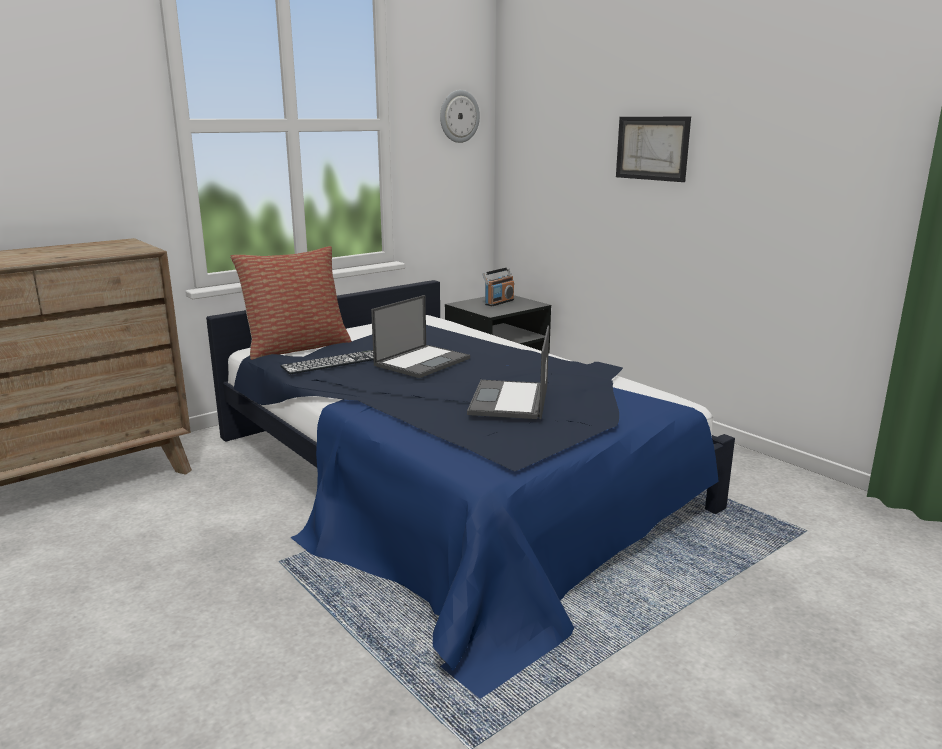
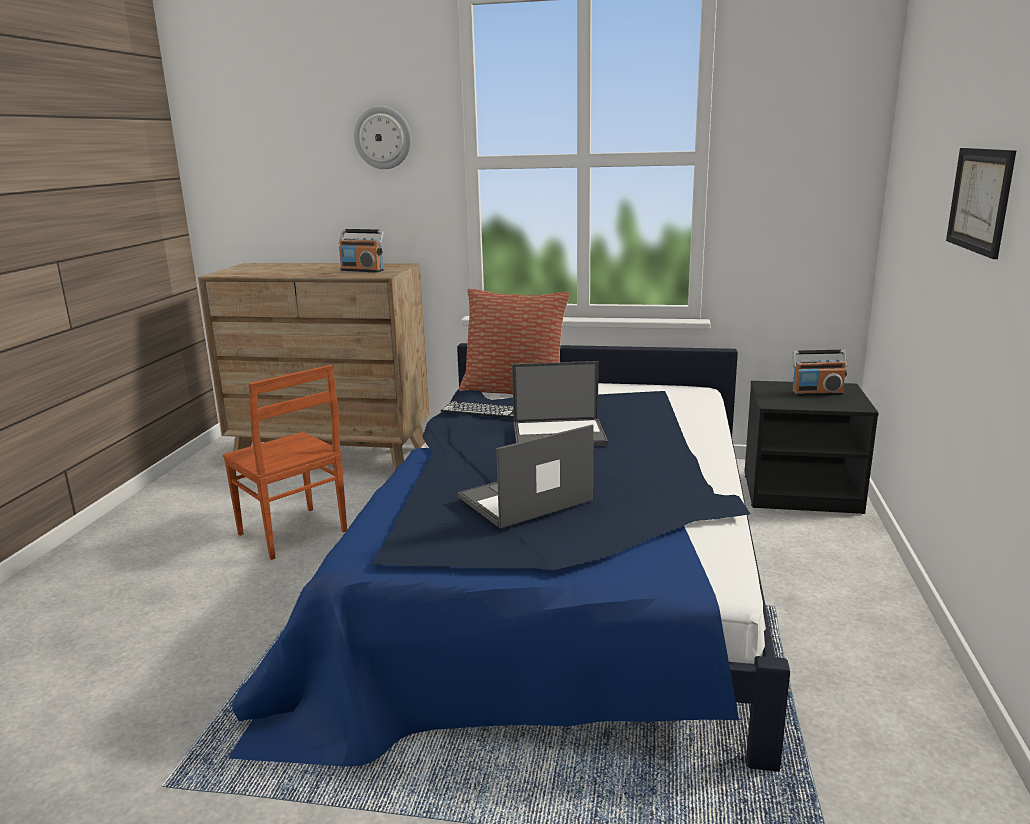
camera: 50 degrees right, 0 degrees up
wall clock [440,90,480,143] -> wall clock moved to [354,106,411,169]
none -> brown chair [222,365,347,560]
none -> radio [339,229,384,273]

